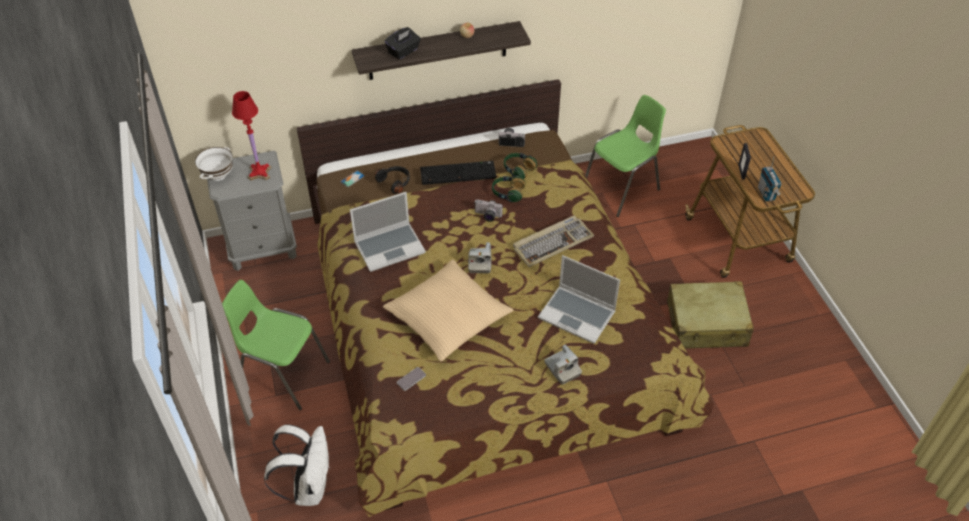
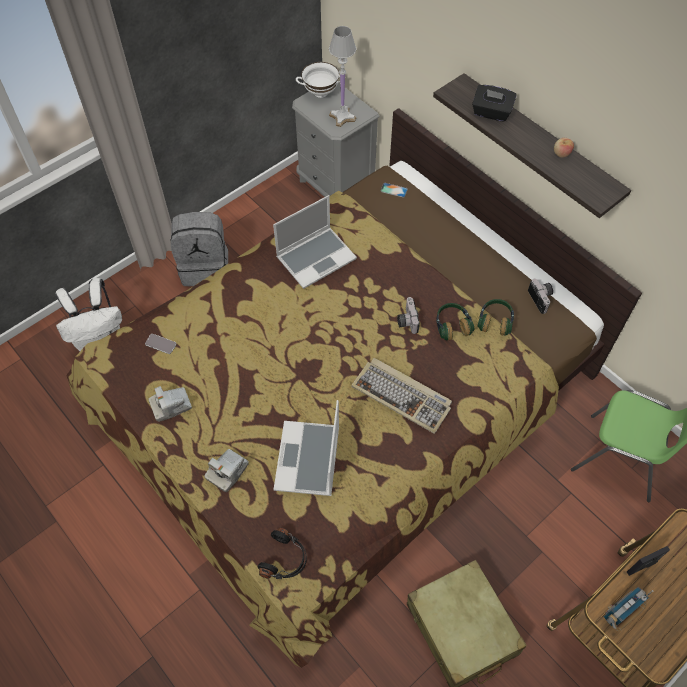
camera: 65 degrees right, 10 degrees up
green chair [222,280,330,410] -> grey backpack [170,212,228,286]
red table lamp [232,91,272,181] -> white table lamp [329,26,356,127]
laptop [350,192,426,272] -> laptop turned 75 degrees counterclockwise [273,195,357,289]
black headphones [375,166,410,194] -> black headphones moved to [258,527,307,579]
beige pillow [383,259,513,361] -> none
keyboard [420,161,496,185] -> none
camera [468,242,492,273] -> camera moved to [149,386,192,422]

